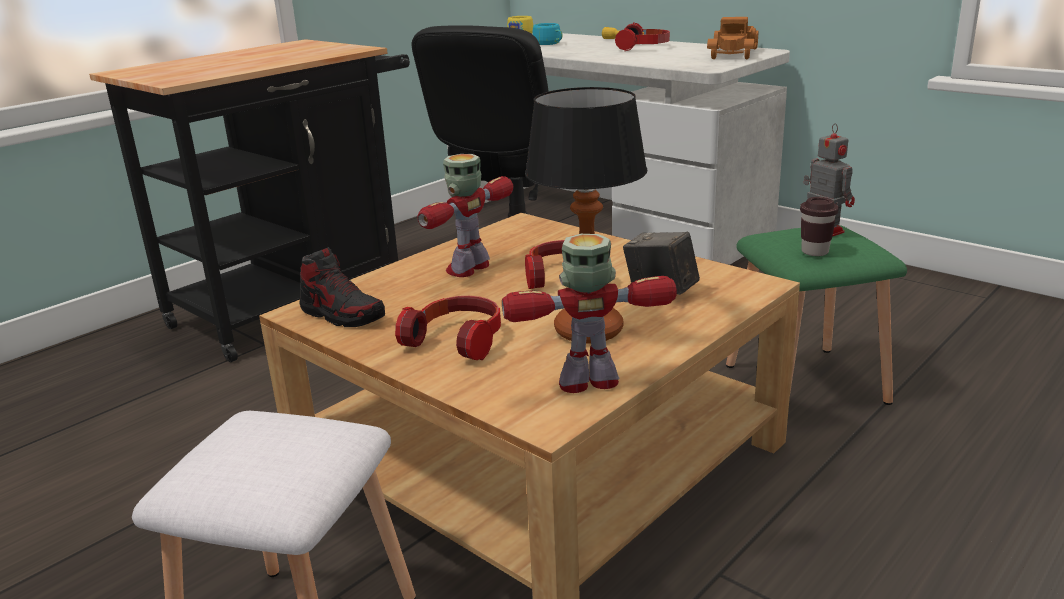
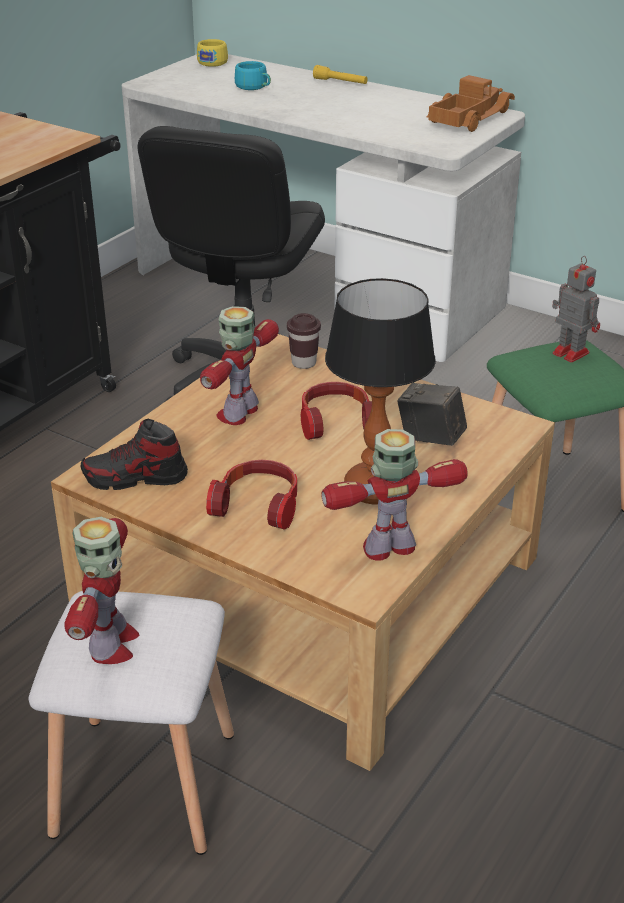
camera: 10 degrees left, 10 degrees up
shoe [299,247,385,327] -> shoe turned 150 degrees clockwise [81,419,188,490]
headphones [615,22,670,51] -> none
toy truck [707,17,758,59] -> toy truck turned 150 degrees counterclockwise [427,75,515,132]
brown cup [800,197,839,256] -> brown cup moved to [287,313,321,369]
none -> toy robot [65,517,139,664]

